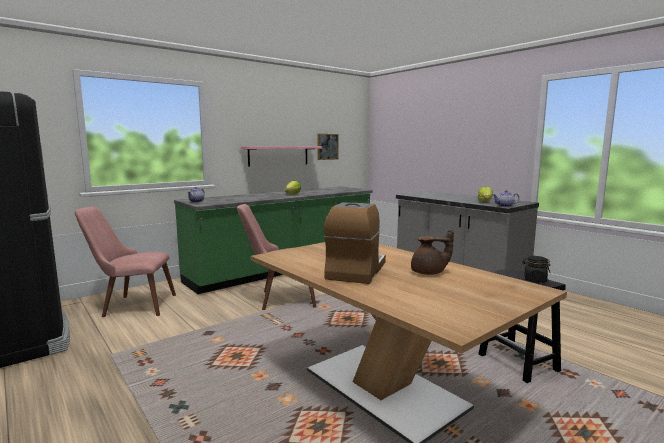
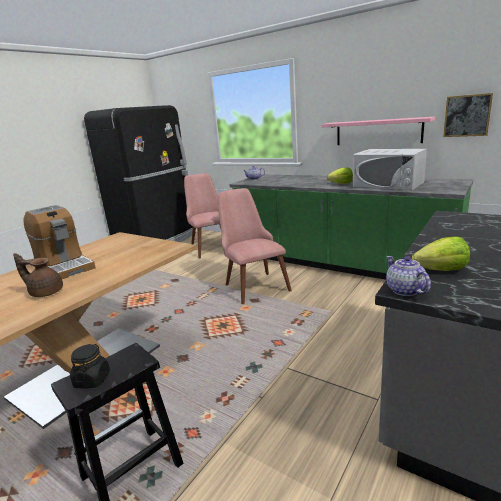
camera: 75 degrees right, 10 degrees up
coffee machine [324,202,386,284] -> coffee machine turned 45 degrees clockwise [24,205,96,279]
brown teapot [411,229,454,275] -> brown teapot turned 120 degrees clockwise [13,253,63,297]
none -> white microwave [353,149,427,190]

